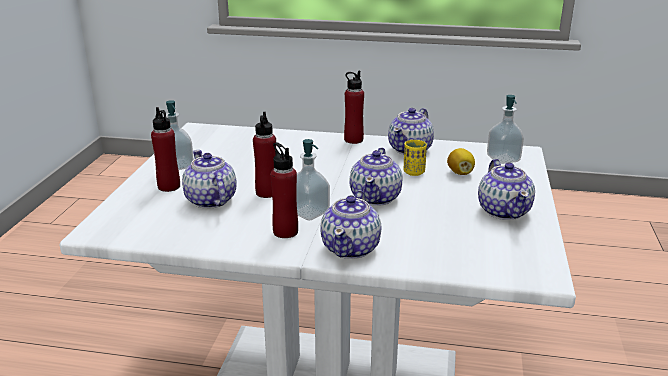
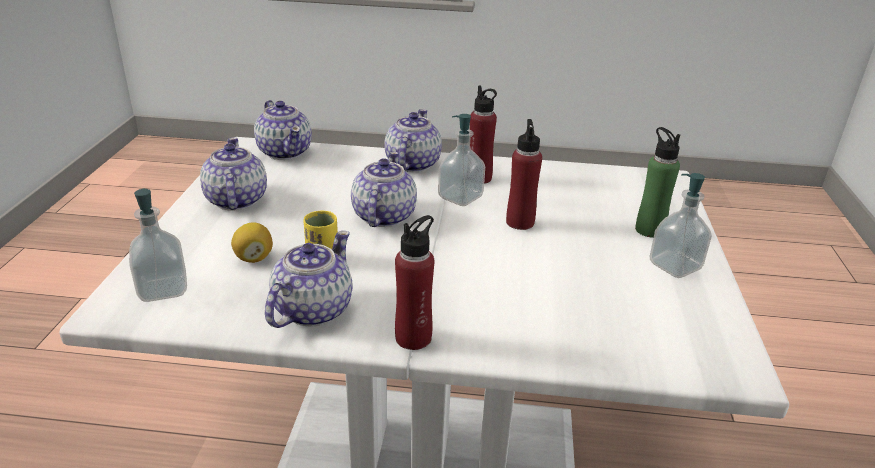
camera: 175 degrees right, 5 degrees up
red bottle [151,107,180,192] -> green bottle [635,127,680,238]
teapot [182,150,237,209] -> teapot moved to [254,100,312,160]

